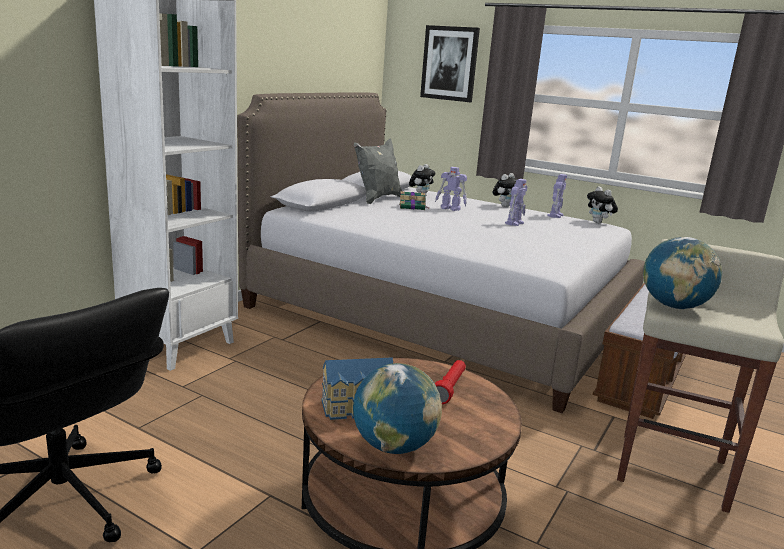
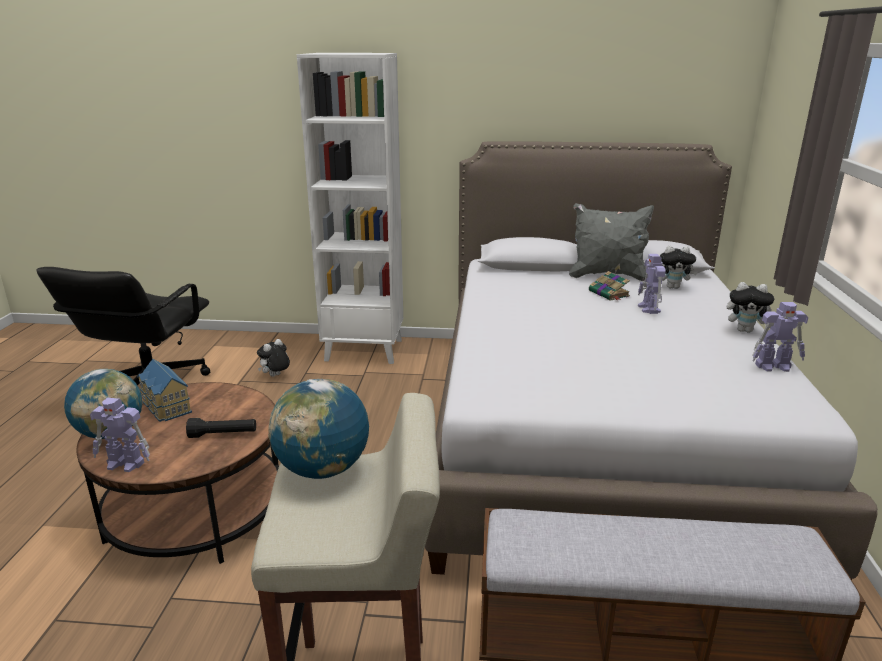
camera: 65 degrees right, 5 degrees up
picture [420,25,480,102] -> none
red flashlight [435,360,466,404] -> black flashlight [186,418,256,438]
toy robot [505,179,527,226] -> toy robot moved to [90,398,150,472]
plush toy [587,186,618,223] -> plush toy moved to [257,339,290,377]

